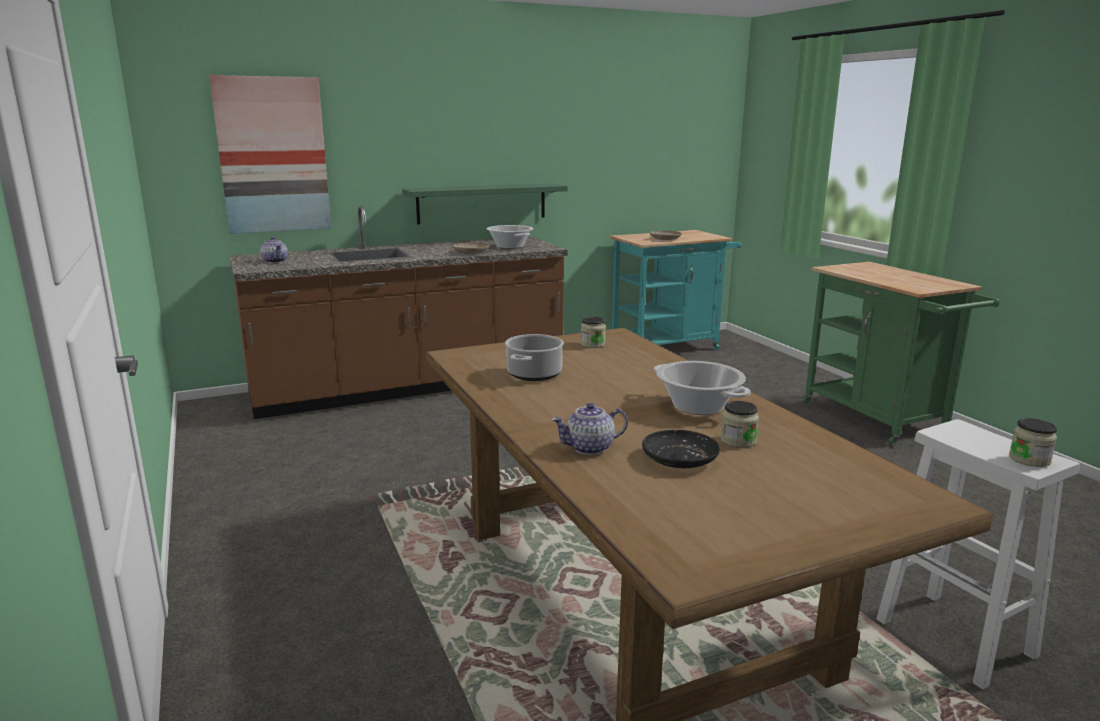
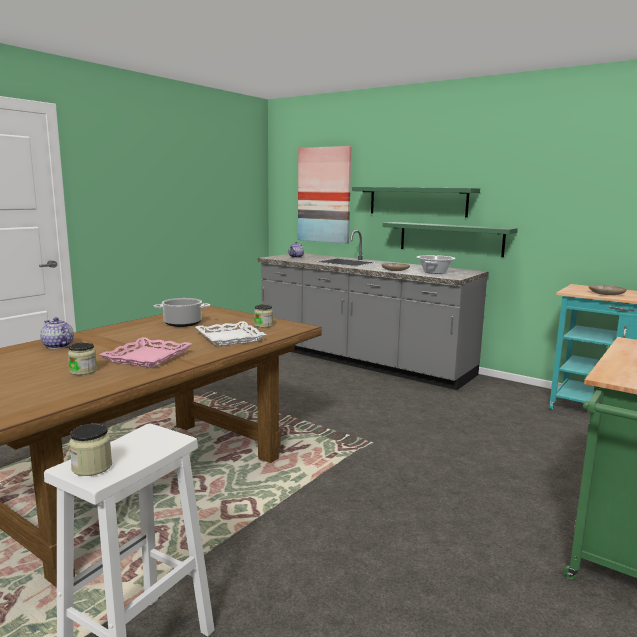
camera: 60 degrees right, 5 degrees down
brown counter [229,206,568,419] -> grey counter [258,230,489,390]
black plate [642,430,720,468] -> none
cooking pot [654,361,751,415] -> pink tray [100,337,191,368]
none -> white tray [196,321,266,346]
none -> green shelf [352,187,480,217]

